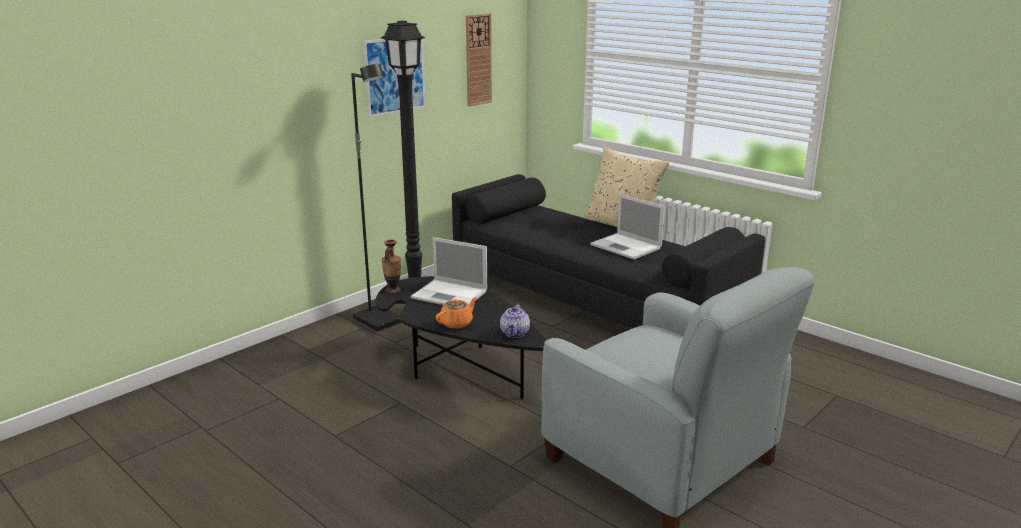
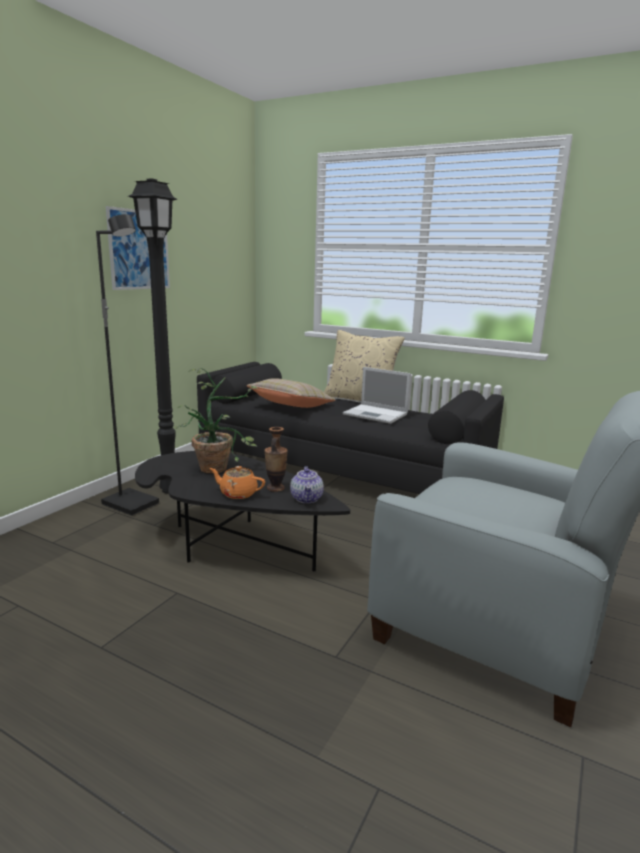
camera: 15 degrees left, 5 degrees down
vase [381,240,401,293] -> vase moved to [264,427,288,492]
laptop [410,237,487,305] -> potted plant [174,368,258,473]
orange teapot [436,297,477,329] -> orange teapot turned 105 degrees counterclockwise [209,466,265,499]
wall clock [466,13,492,107] -> none
none -> beige pillow [246,378,336,408]

